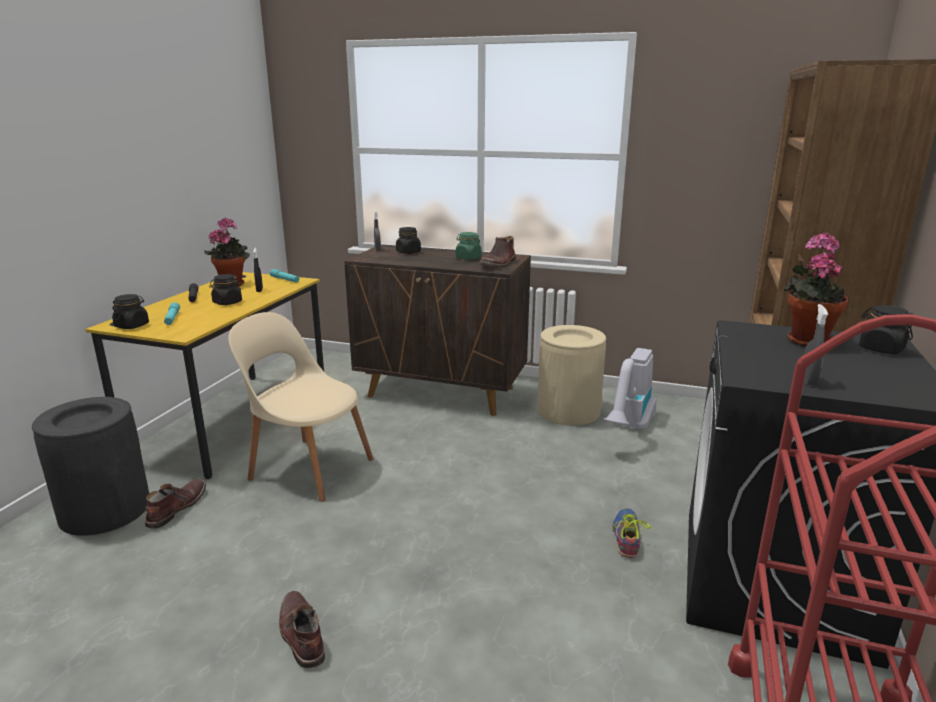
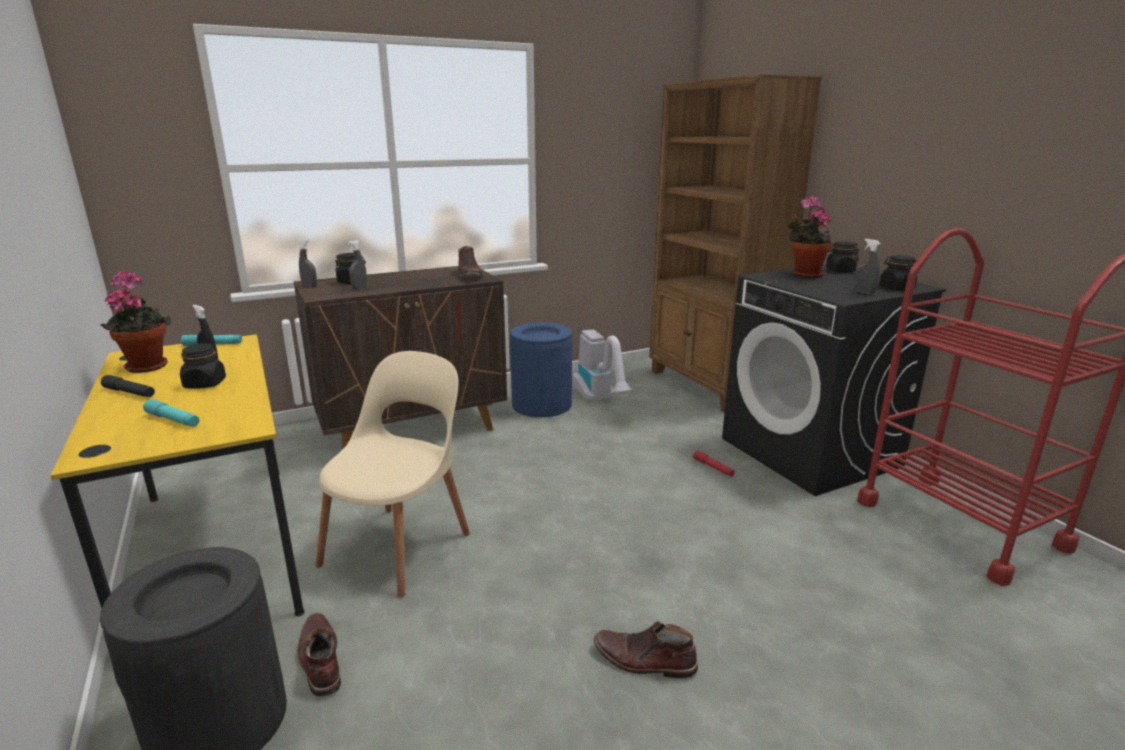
camera: 45 degrees left, 0 degrees up
black jar [112,294,149,329] -> black jar moved to [879,255,917,290]
beige chair [229,312,374,502] -> beige chair turned 135 degrees clockwise [316,351,470,598]
green jar [456,232,482,260] -> none
beige trash can [537,325,606,426] -> blue trash can [510,323,572,417]
shoe [612,508,651,558] -> red flashlight [693,450,735,477]
none -> grey spray bottle [348,240,367,289]

